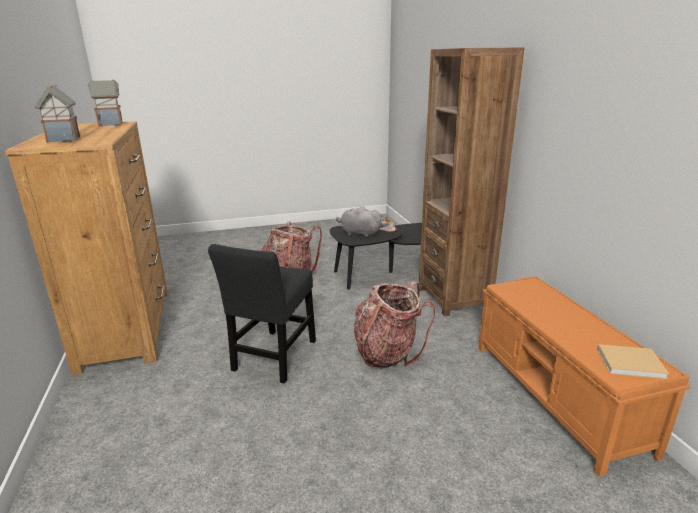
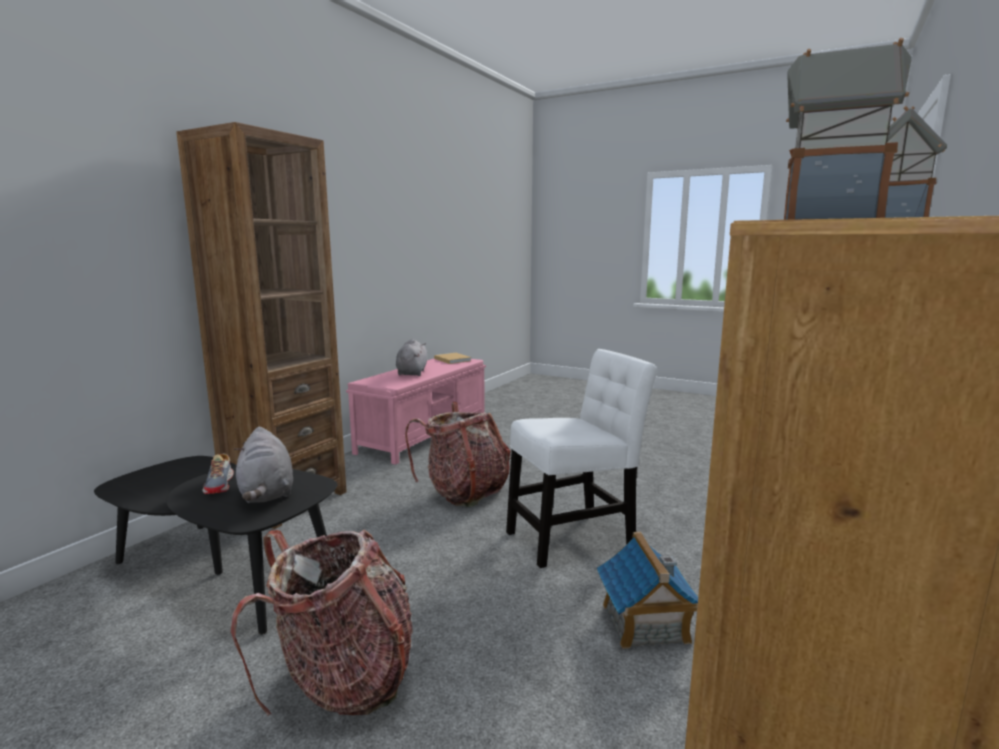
camera: 135 degrees left, 10 degrees down
black chair [208,244,316,384] -> white chair [506,349,657,568]
orange bench [478,276,691,477] -> pink bench [346,359,486,465]
none -> grey plush toy [396,339,427,376]
none -> toy house [597,532,698,649]

